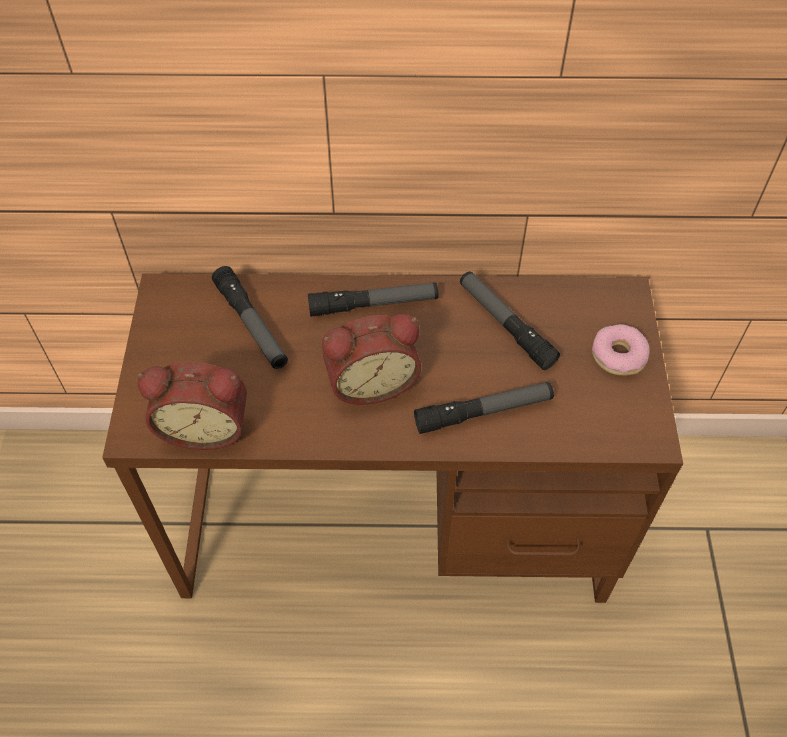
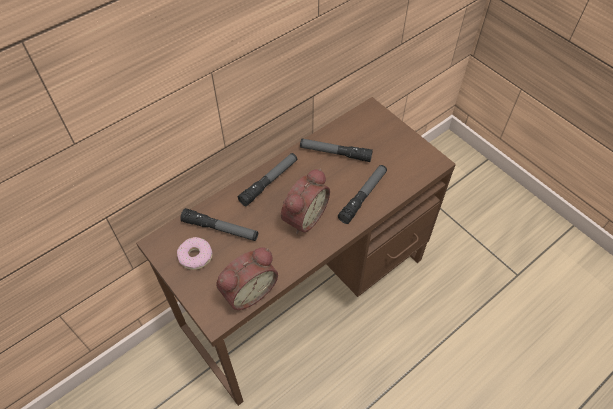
camera: 40 degrees left, 0 degrees up
donut [592,324,650,376] -> donut moved to [177,237,212,270]

